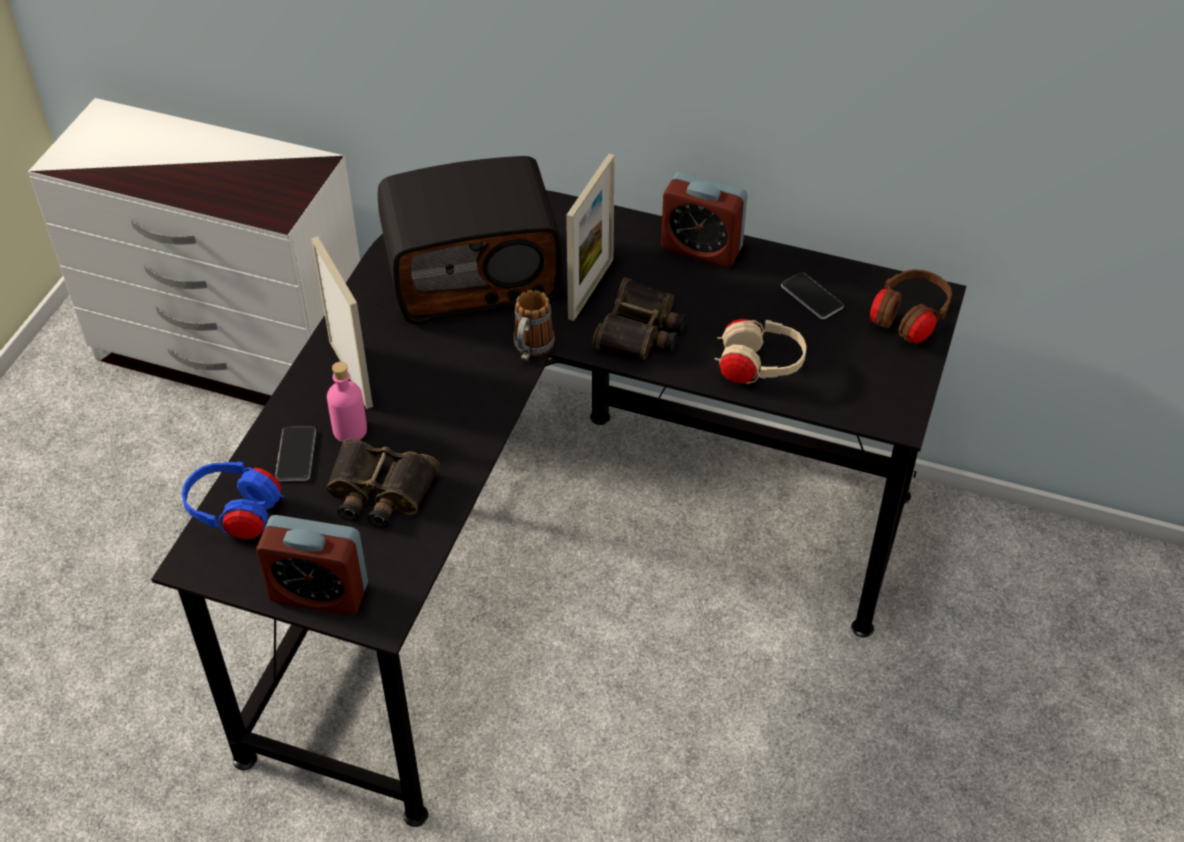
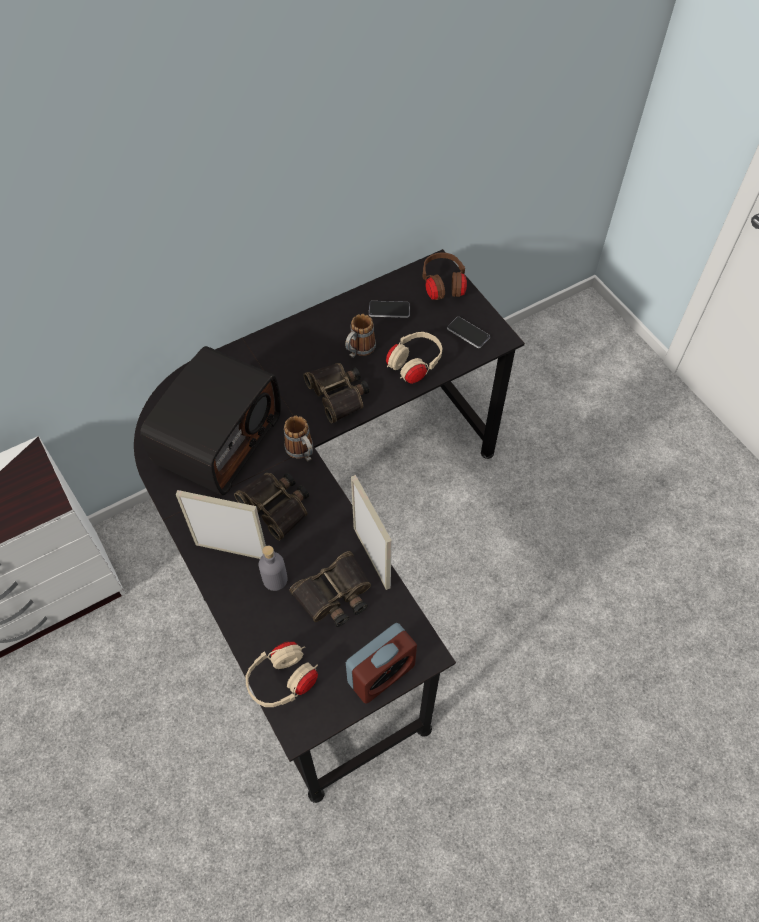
camera: 50 degrees left, 10 degrees up
blue headphones [182,461,284,539] -> beige headphones [246,642,318,707]
phone [275,427,316,481] -> phone moved to [447,317,490,348]
pink bottle [327,362,367,442] -> grey bottle [259,545,287,591]
picture frame [566,154,615,321] -> picture frame moved to [351,475,392,590]
alarm clock [661,172,747,267] -> none
none -> binoculars [234,473,309,541]
none -> mug [345,314,376,358]

